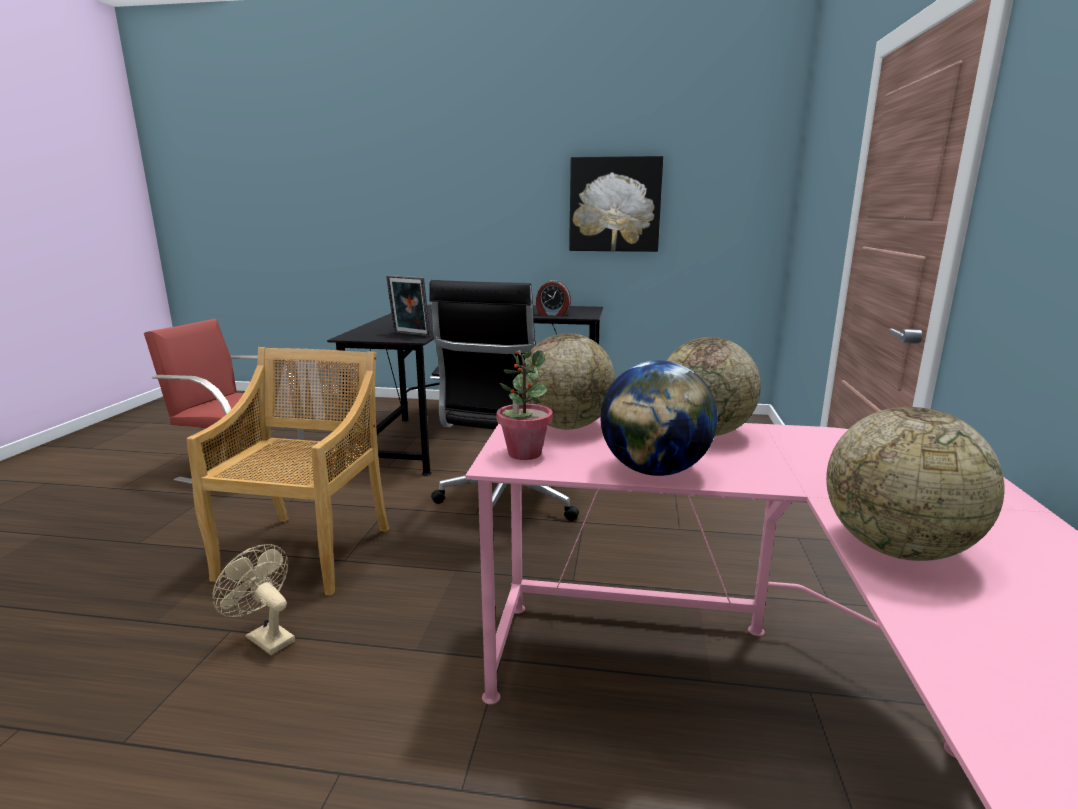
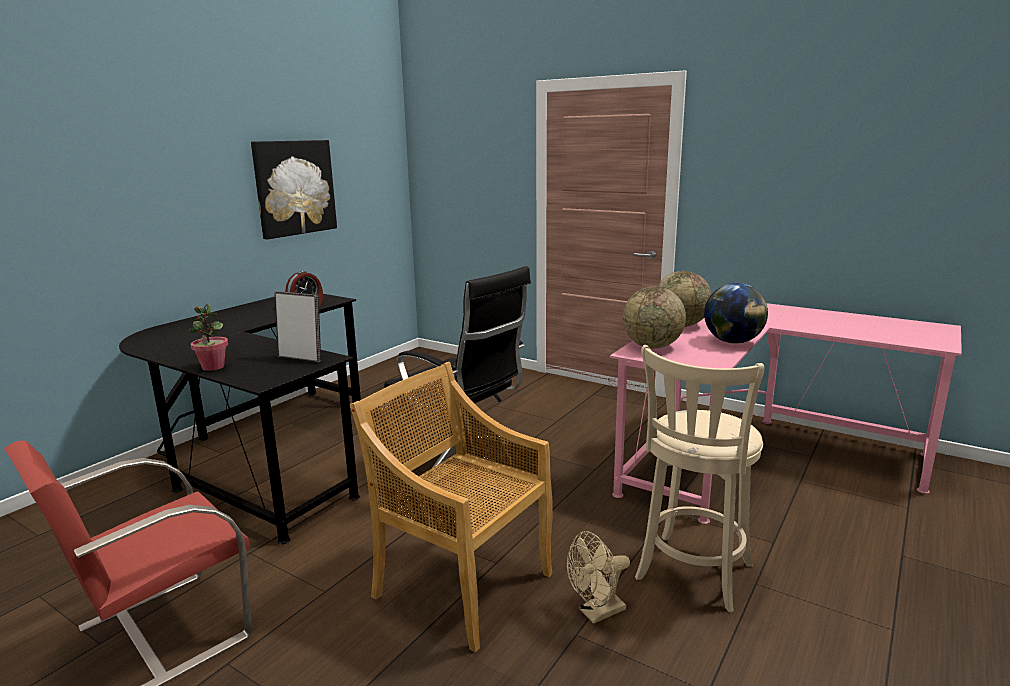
camera: 65 degrees left, 0 degrees up
picture frame [386,275,431,336] -> picture frame turned 120 degrees counterclockwise [274,291,321,363]
potted plant [496,350,553,460] -> potted plant moved to [188,303,228,371]
globe [826,407,1005,561] -> none
none -> beige stool [635,345,764,613]

